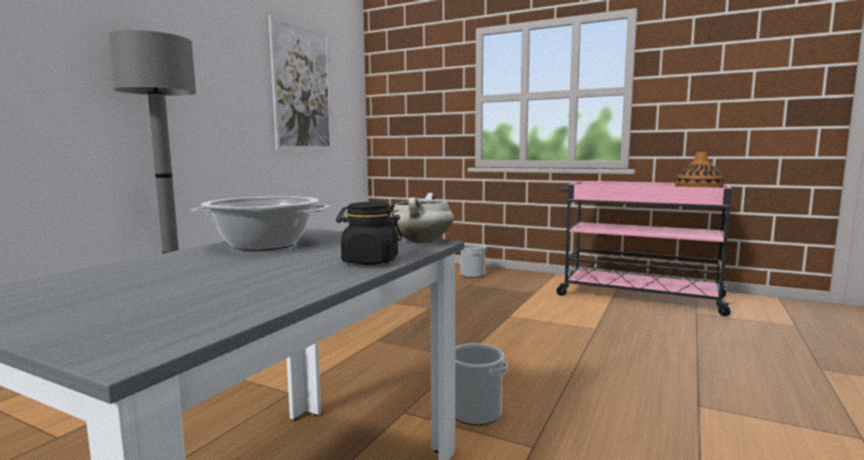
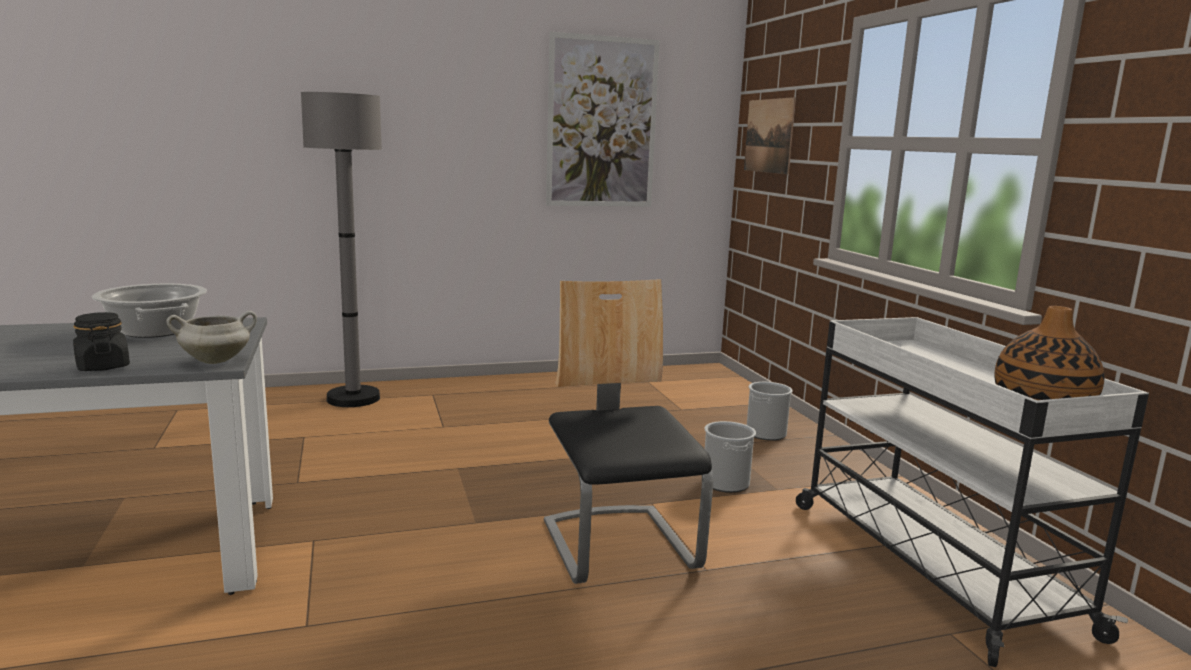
camera: 45 degrees right, 5 degrees up
bucket [455,343,508,426] -> bucket moved to [705,421,756,493]
pink cart [556,181,734,316] -> white cart [796,317,1149,667]
none -> chair [544,279,713,584]
none -> picture [744,97,796,174]

